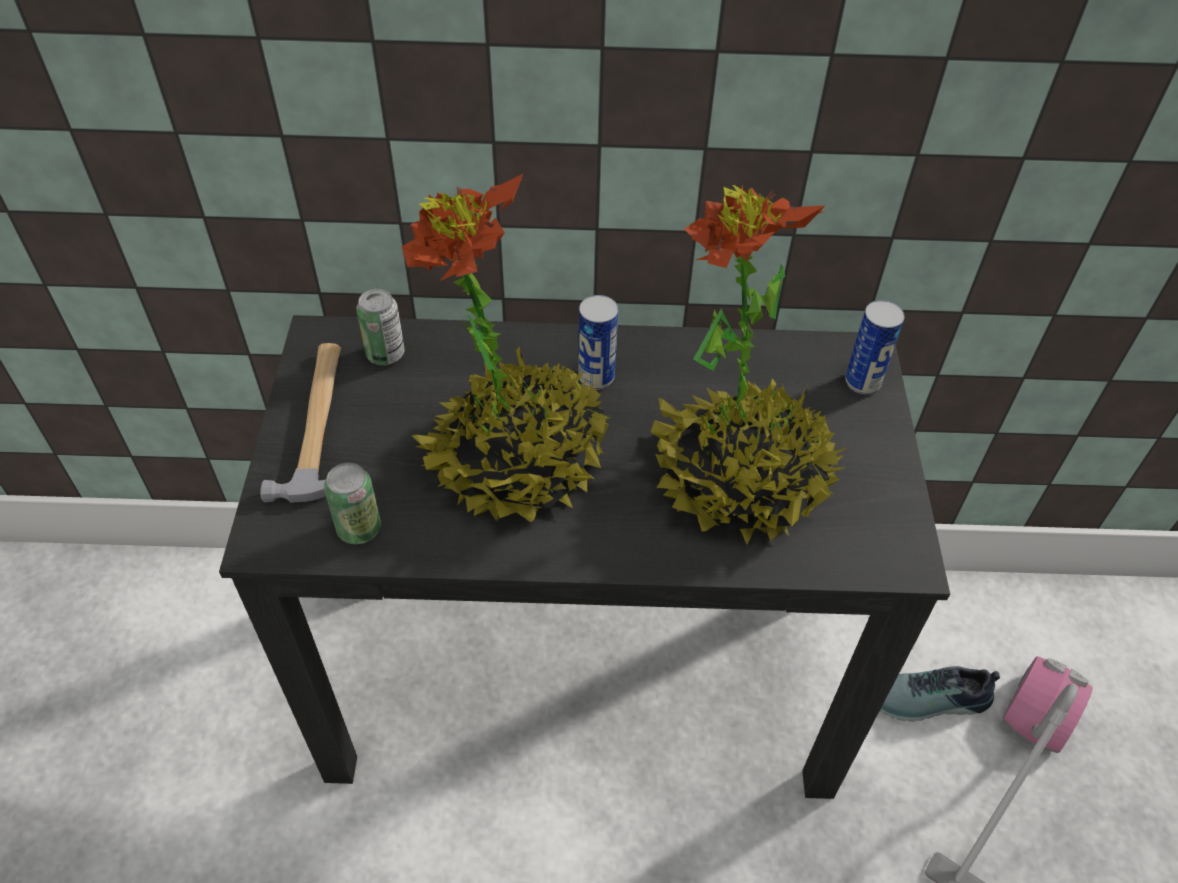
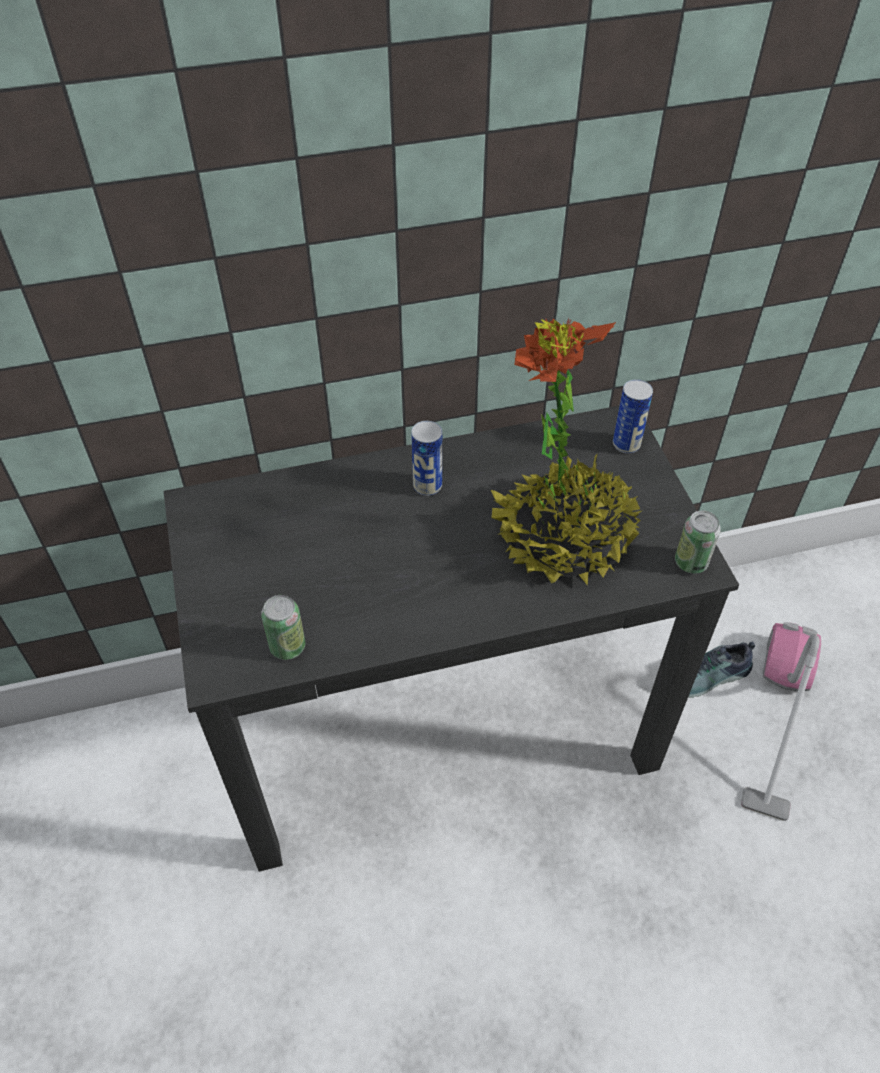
camera: 15 degrees left, 0 degrees up
hammer [260,343,341,503] -> none
can [356,289,405,365] -> can moved to [675,510,721,574]
potted plant [401,173,610,522] -> none

